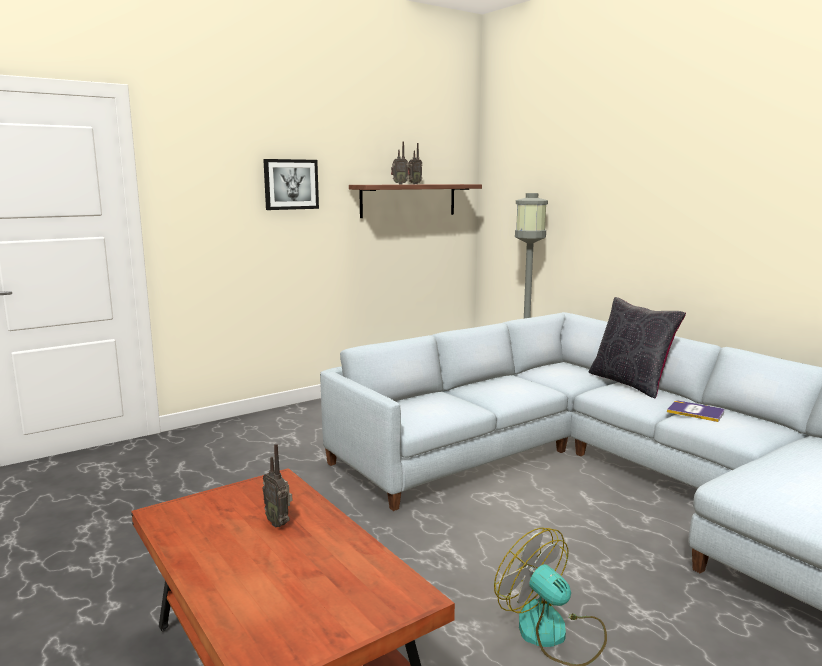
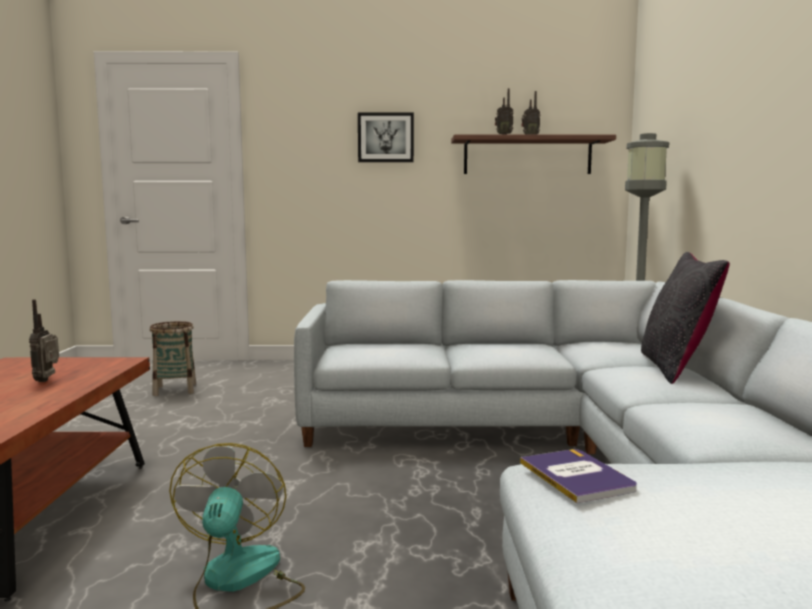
camera: 35 degrees right, 5 degrees down
book [667,401,724,422] -> book moved to [520,449,637,503]
none -> basket [150,321,196,396]

